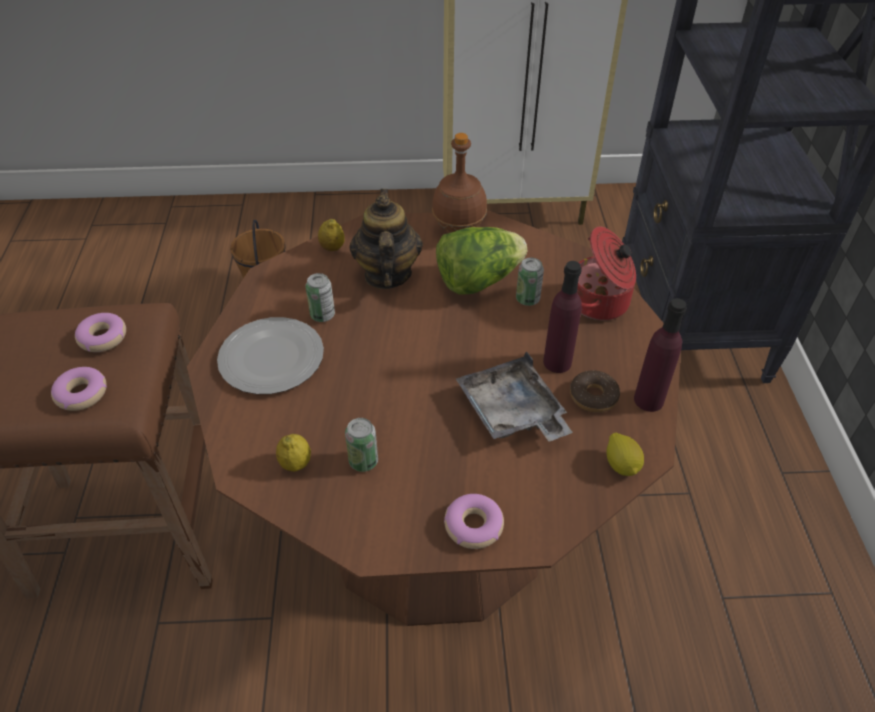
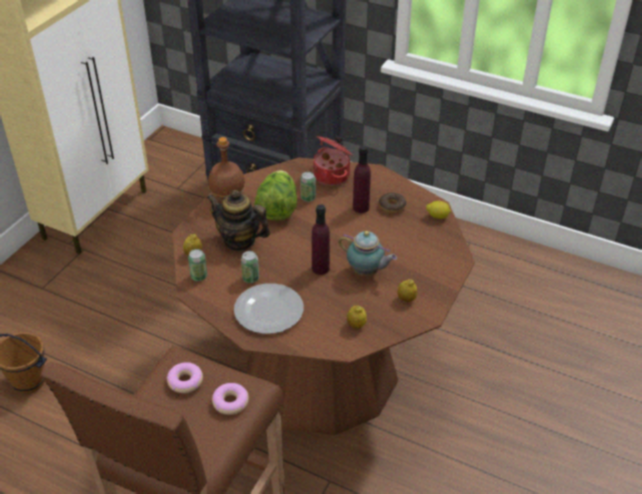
camera: 60 degrees left, 5 degrees down
can [345,418,378,472] -> can moved to [188,249,207,281]
donut [444,494,504,549] -> none
grey tray [456,351,573,442] -> none
purple bottle [634,298,687,412] -> purple bottle moved to [312,204,330,275]
none -> teapot [338,231,397,276]
none -> lemon [398,279,417,302]

